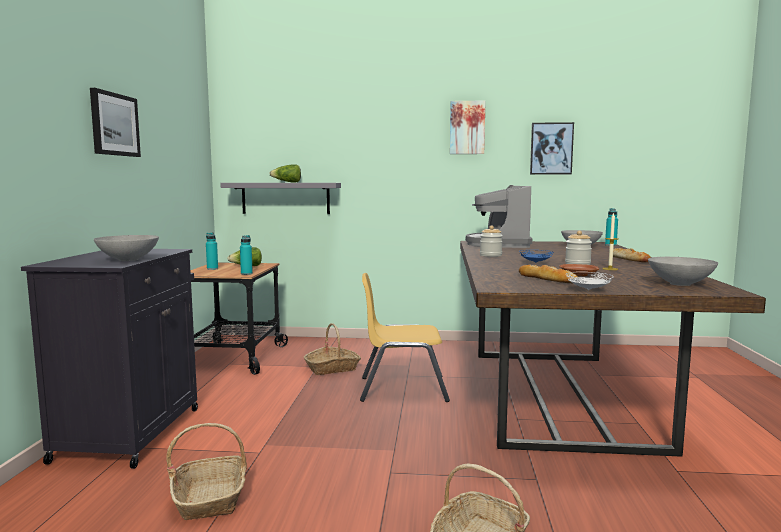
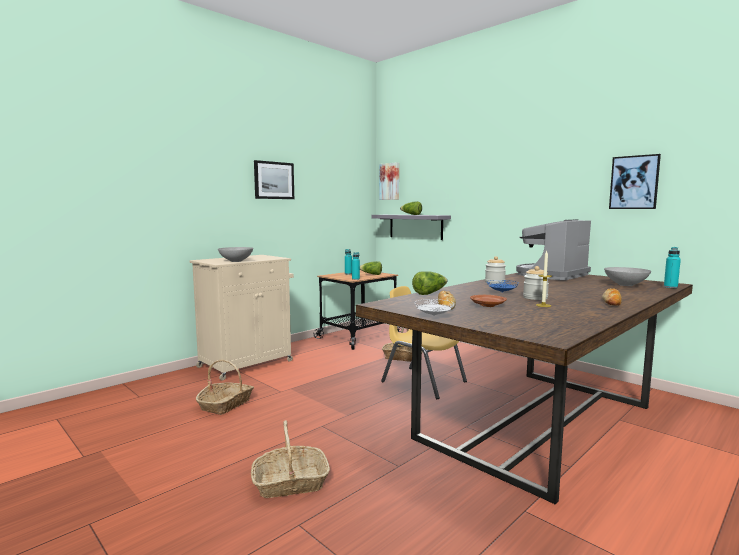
camera: 40 degrees right, 0 degrees up
black cabinet [21,249,198,469] -> beige cabinet [189,255,294,381]
picture [450,100,486,154] -> picture moved to [379,162,399,200]
grey bowl [648,257,718,286] -> none
none -> lettuce [412,271,447,295]

